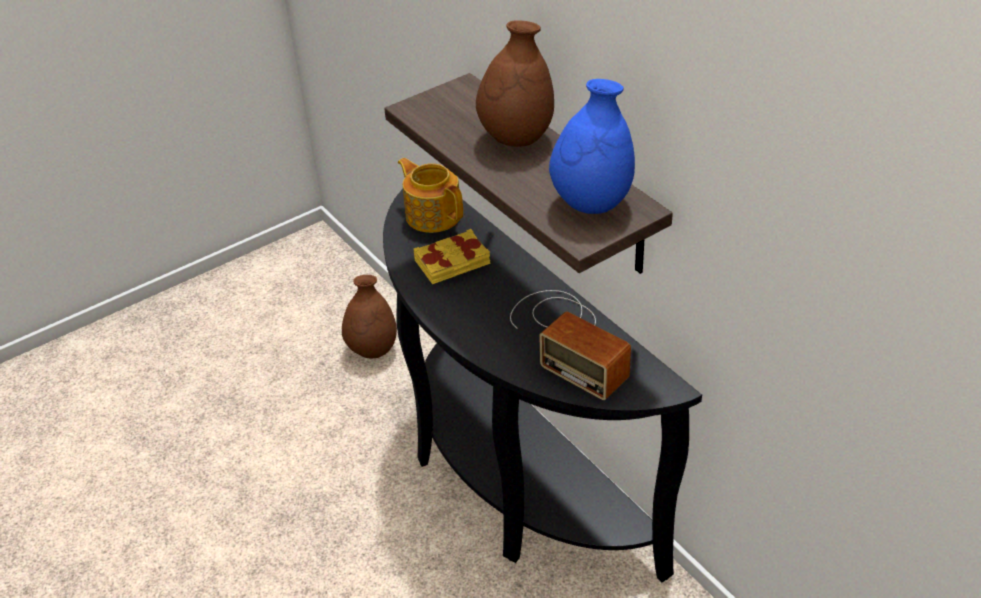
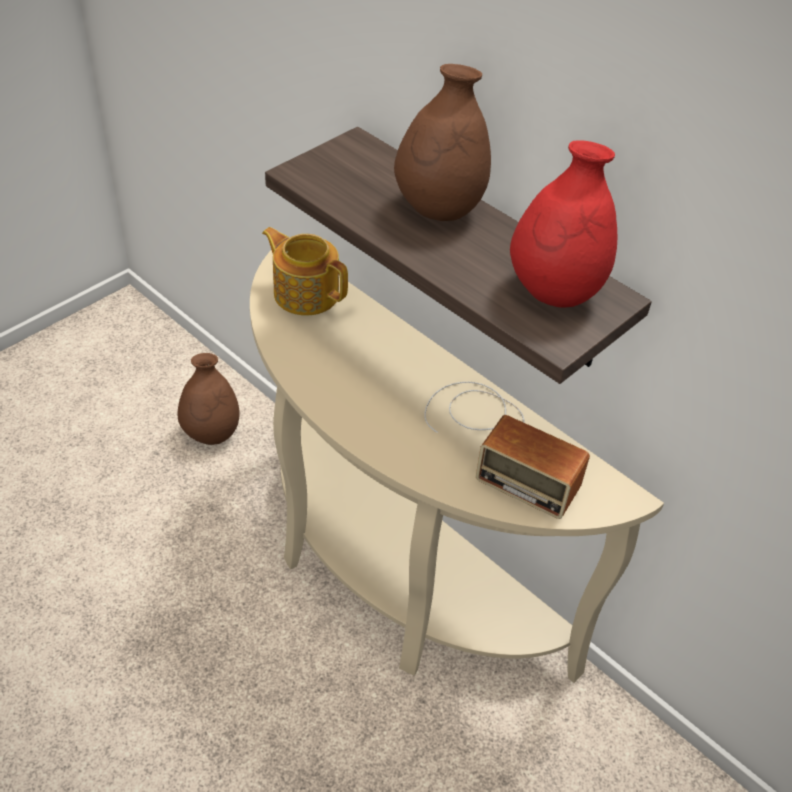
camera: 15 degrees left, 5 degrees up
black console table [383,189,702,582] -> beige console table [250,250,664,683]
yellow book [414,229,490,284] -> none
blue vase [549,79,635,214] -> red vase [510,140,617,307]

